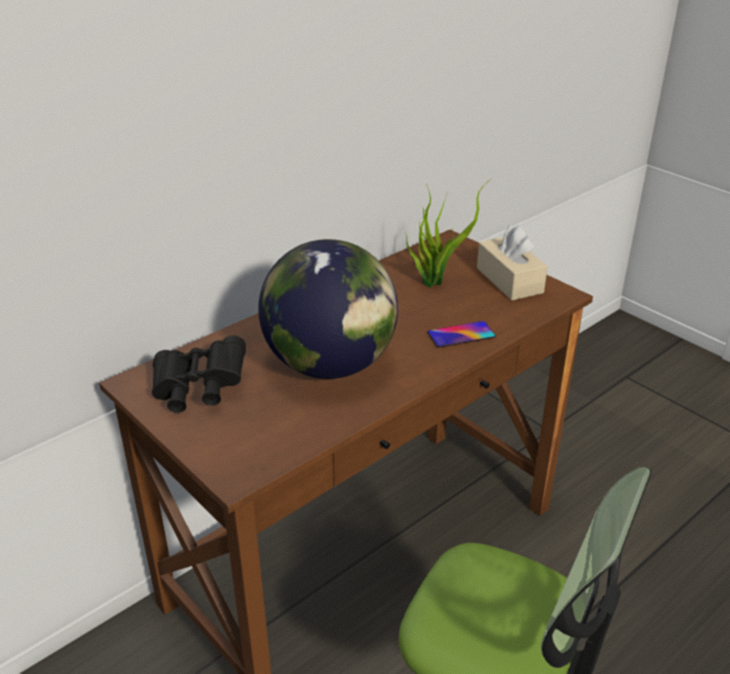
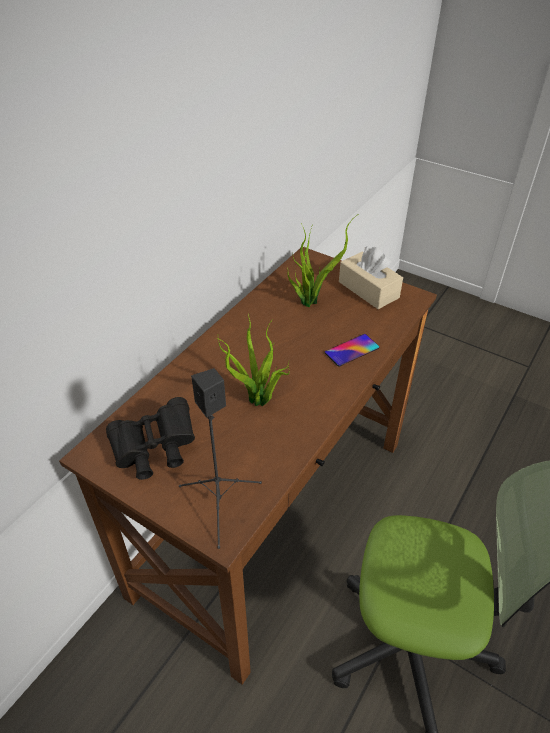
camera: 15 degrees left, 10 degrees up
globe [258,239,398,379] -> potted plant [217,314,289,406]
none -> black speaker [179,368,262,549]

